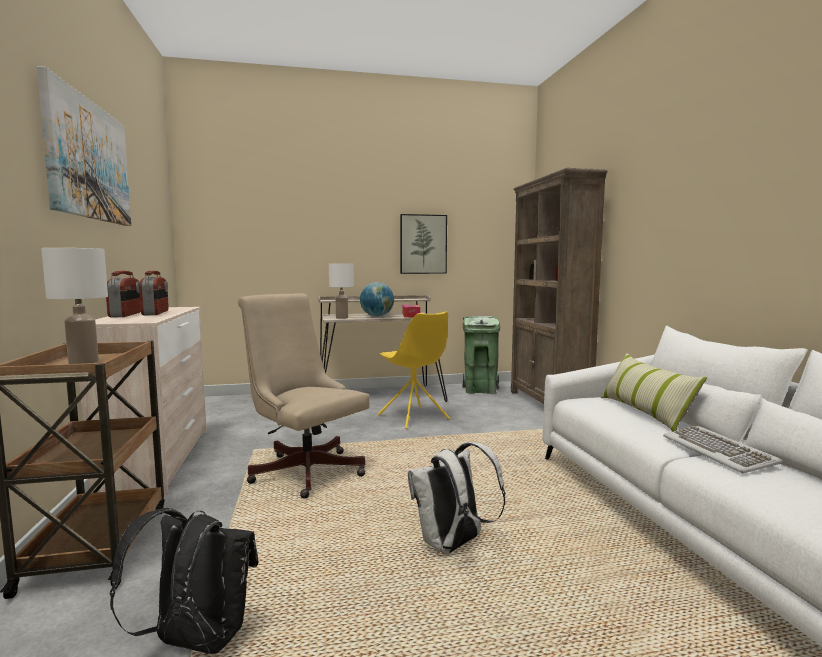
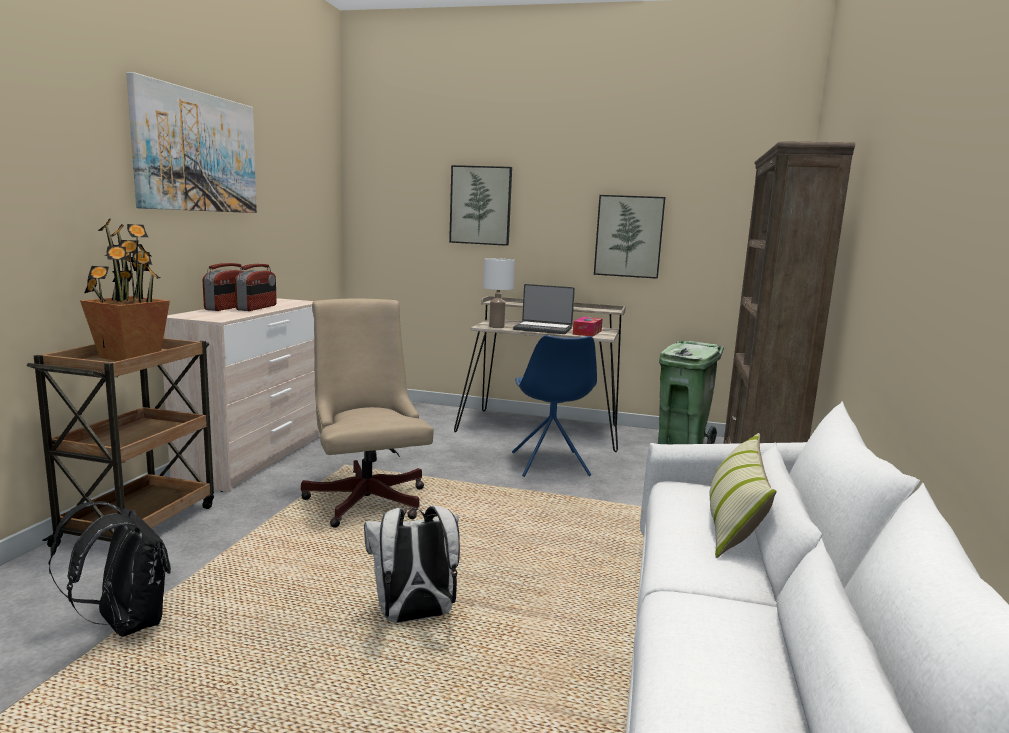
camera: 25 degrees right, 5 degrees up
white table lamp [41,248,108,364] -> potted plant [80,219,170,361]
globe [360,282,394,317] -> laptop [513,284,575,334]
yellow chair [378,311,450,429] -> blue chair [512,335,597,477]
keyboard [664,426,783,473] -> none
none -> picture [449,165,512,246]

